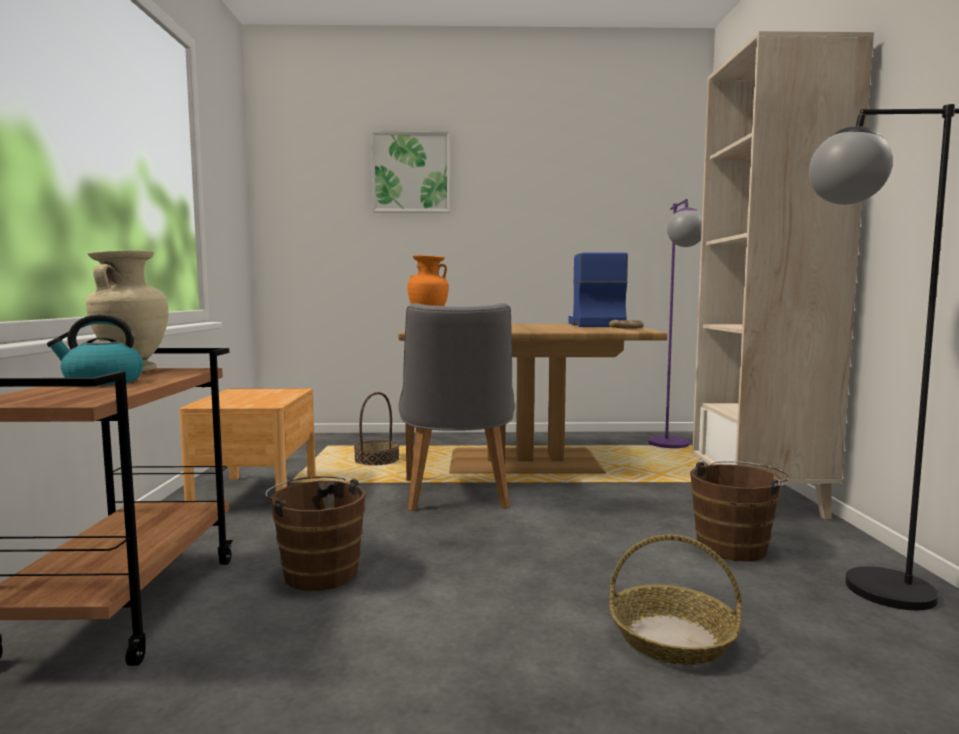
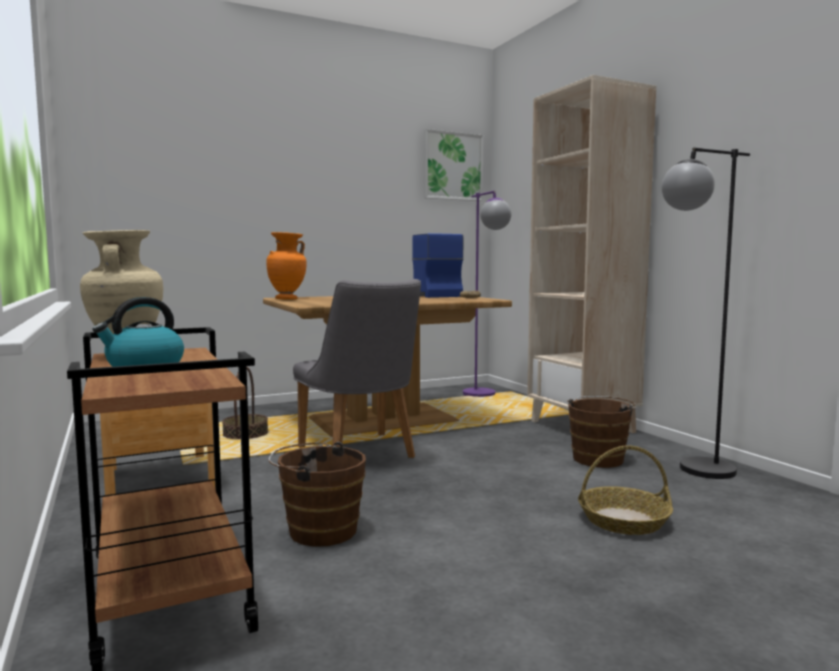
camera: 25 degrees left, 0 degrees up
picture [371,131,450,213] -> picture moved to [424,129,484,201]

